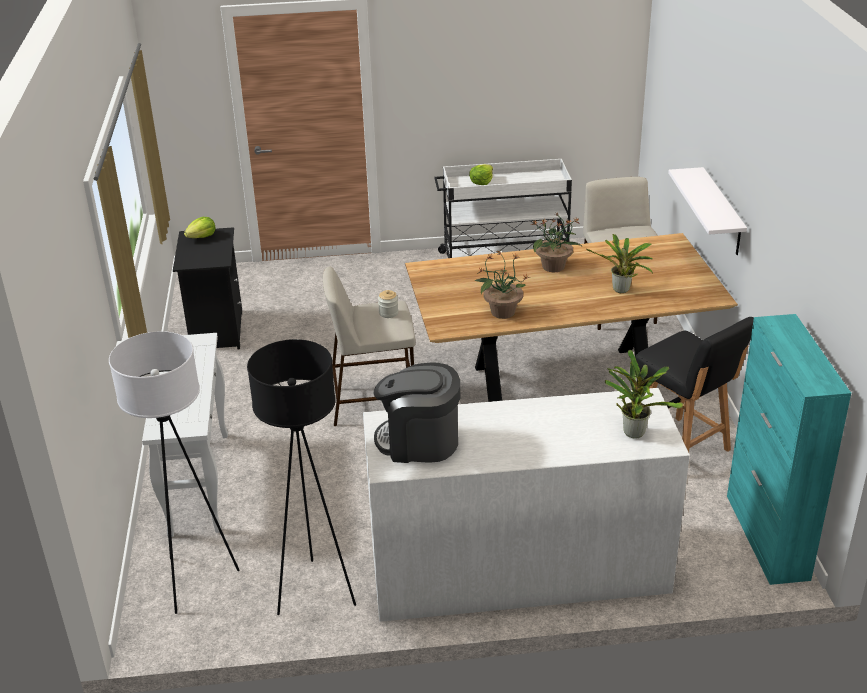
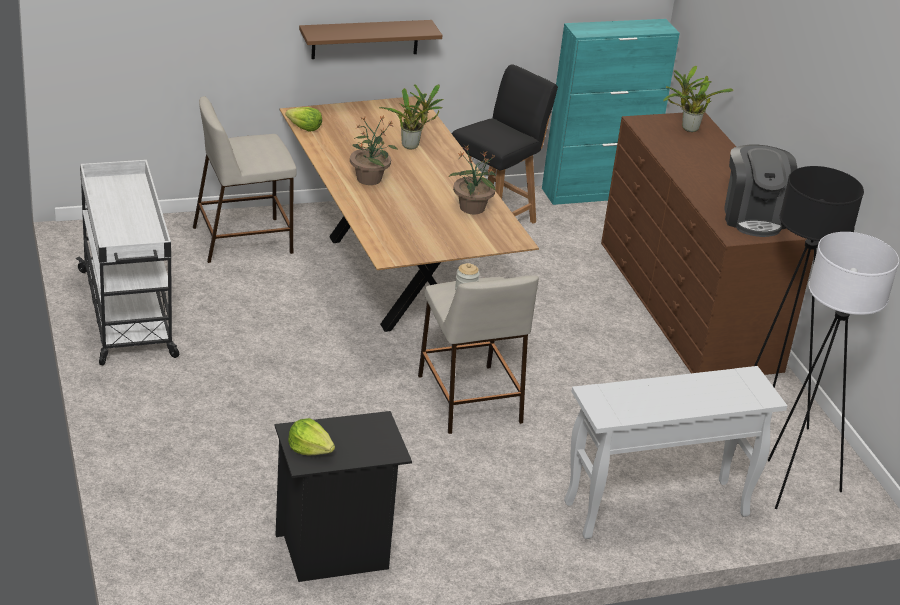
camera: 105 degrees left, 0 degrees up
white dresser [363,388,690,622] -> brown dresser [601,112,814,375]
lettuce [469,164,493,185] -> lettuce moved to [286,107,322,132]
white shelf [668,167,747,255] -> brown shelf [299,20,443,59]

